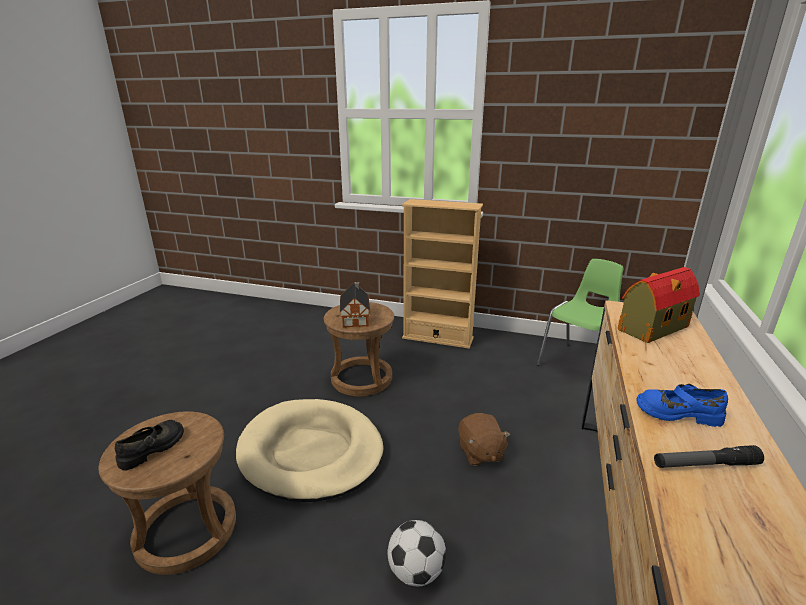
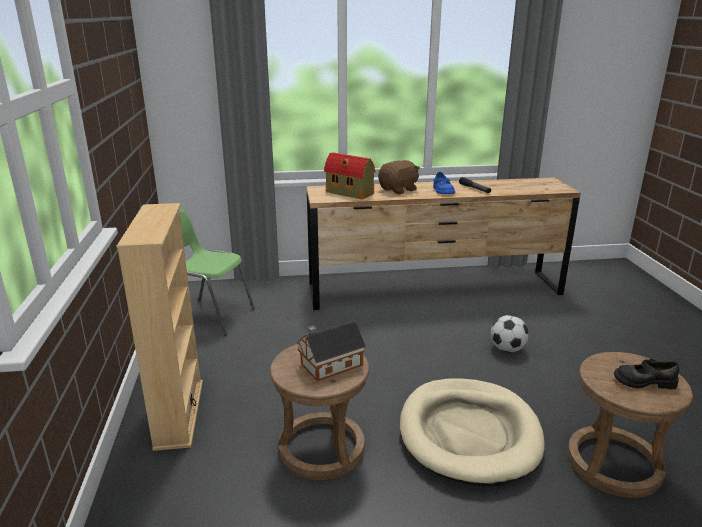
camera: 115 degrees left, 0 degrees up
brown plush toy [458,413,510,466] -> brown plush toy moved to [378,160,420,194]

